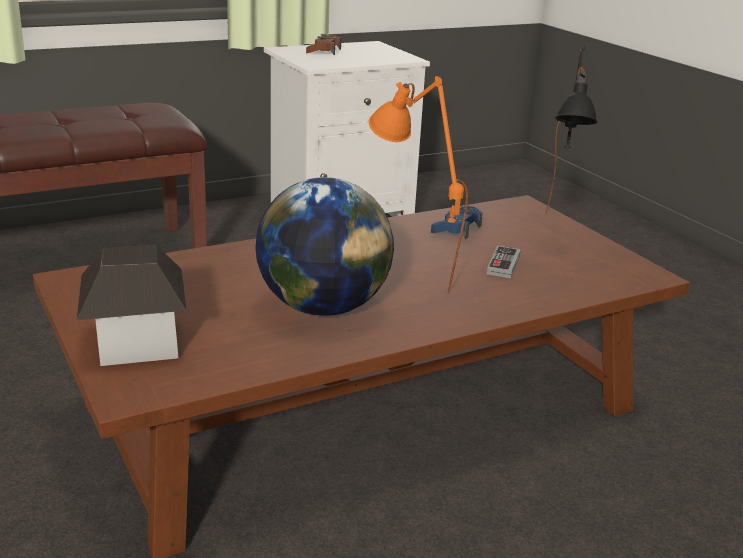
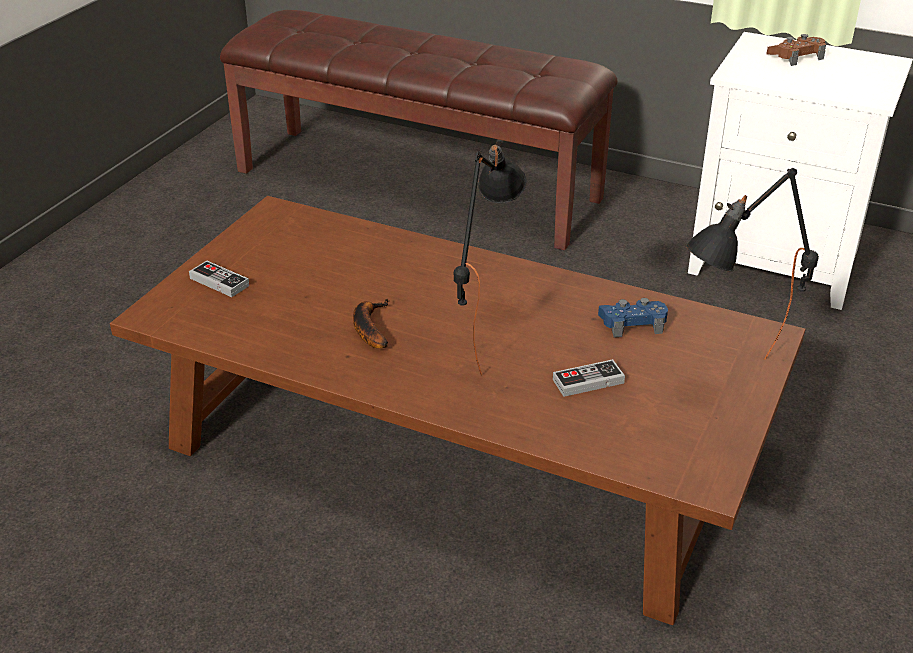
camera: 55 degrees right, 10 degrees up
toy house [77,244,187,366] -> game controller [189,261,250,297]
globe [255,177,394,316] -> banana [353,299,389,348]
orange table lamp [369,76,468,293] -> black table lamp [453,141,526,376]

